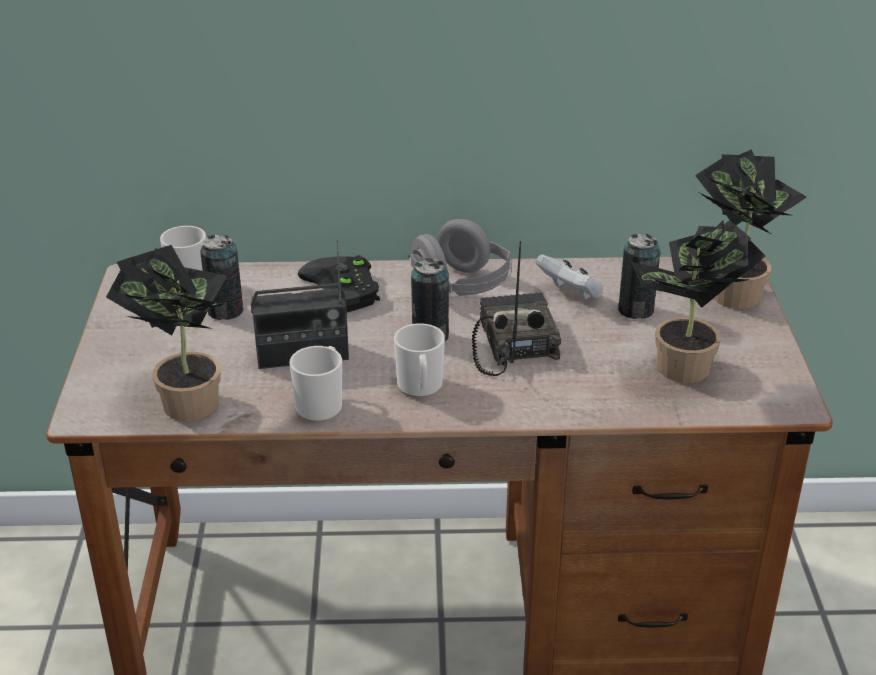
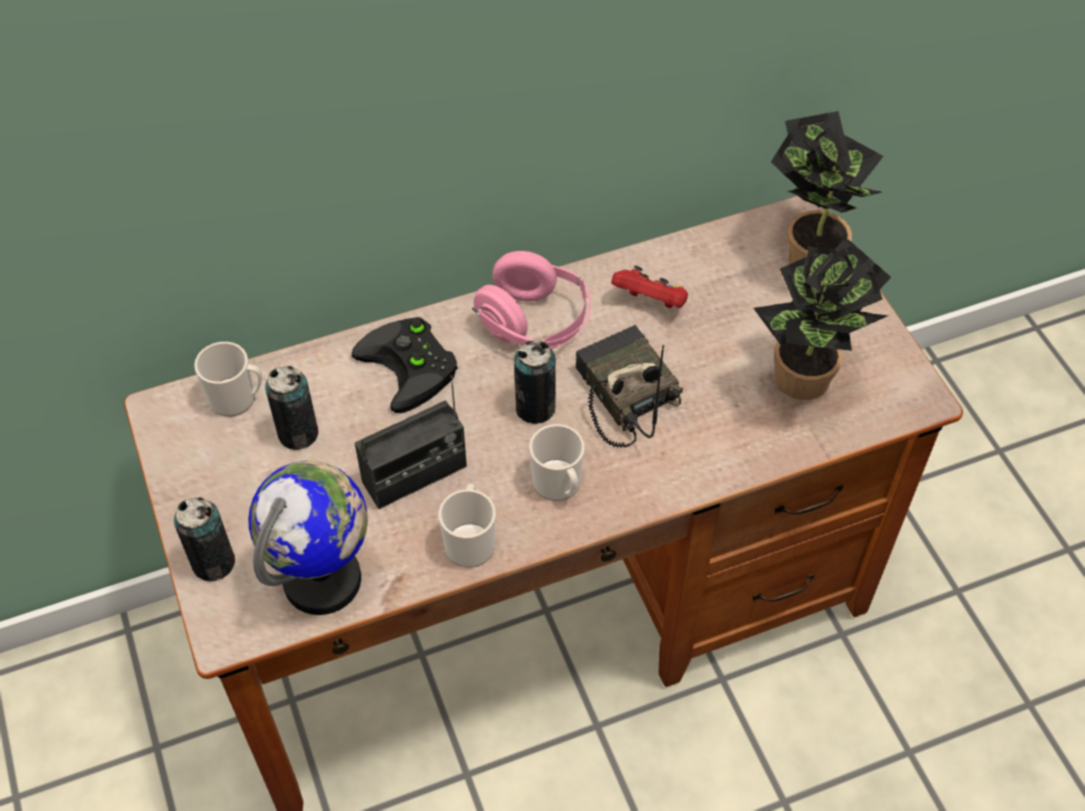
camera: 20 degrees left, 20 degrees up
potted plant [106,245,229,422] -> globe [248,461,368,615]
grey headphones [407,219,512,296] -> pink headphones [472,251,591,349]
white game controller [536,254,603,300] -> red game controller [611,266,688,309]
can [618,233,661,319] -> can moved to [174,497,235,582]

